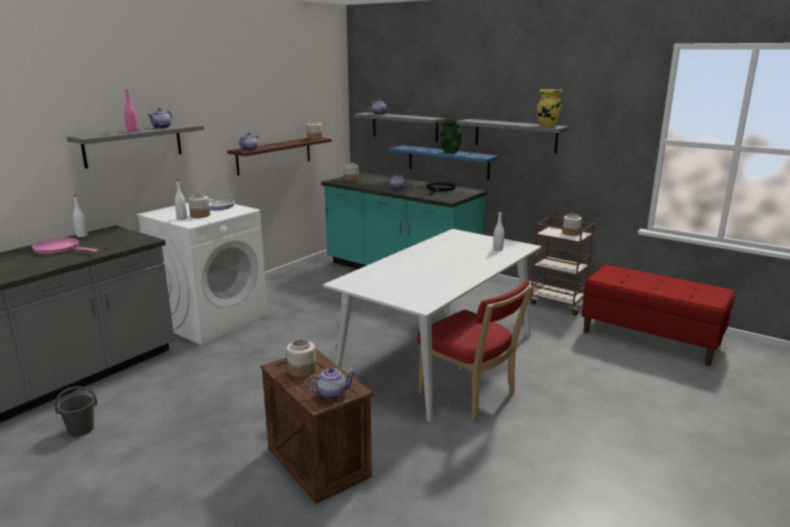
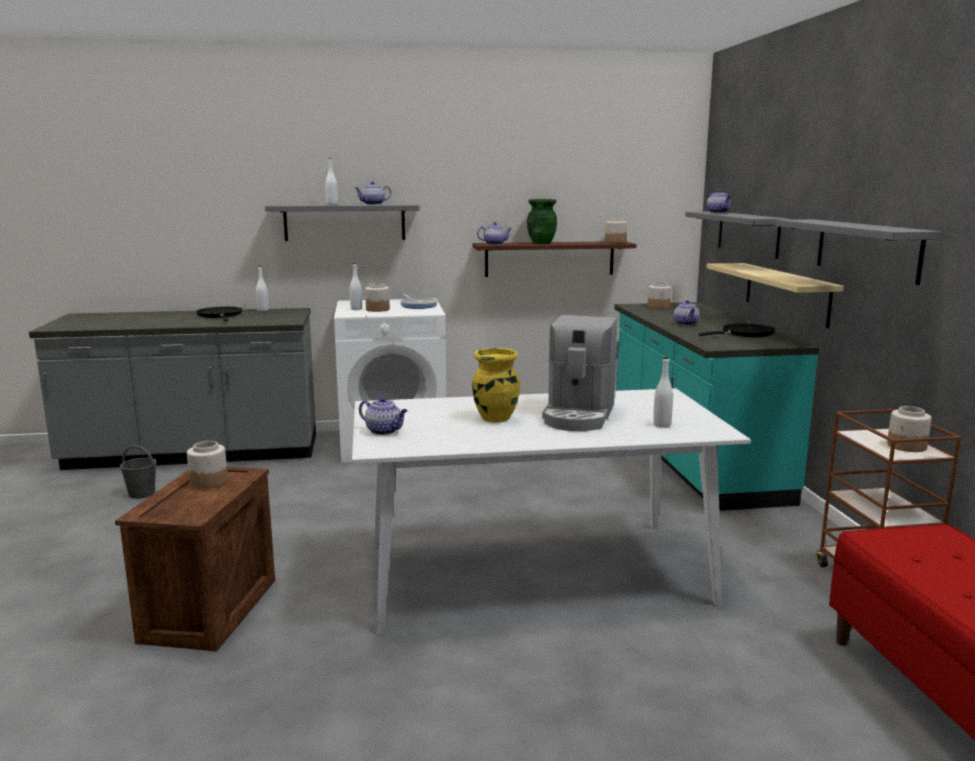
camera: 45 degrees right, 5 degrees down
pink frying pan [32,238,98,254] -> black frying pan [196,306,242,321]
pink bottle [124,90,138,132] -> white bottle [325,158,338,205]
teapot [306,368,356,399] -> teapot moved to [359,397,408,435]
blue shelf [388,145,499,180] -> beige shelf [706,263,844,329]
red chair [417,280,533,420] -> none
green vase [440,120,462,153] -> green vase moved to [527,199,557,244]
yellow vase [537,89,562,127] -> yellow vase moved to [472,348,520,422]
none -> coffee machine [542,315,617,431]

